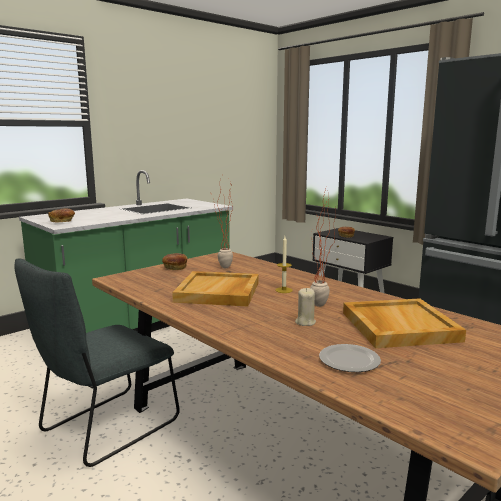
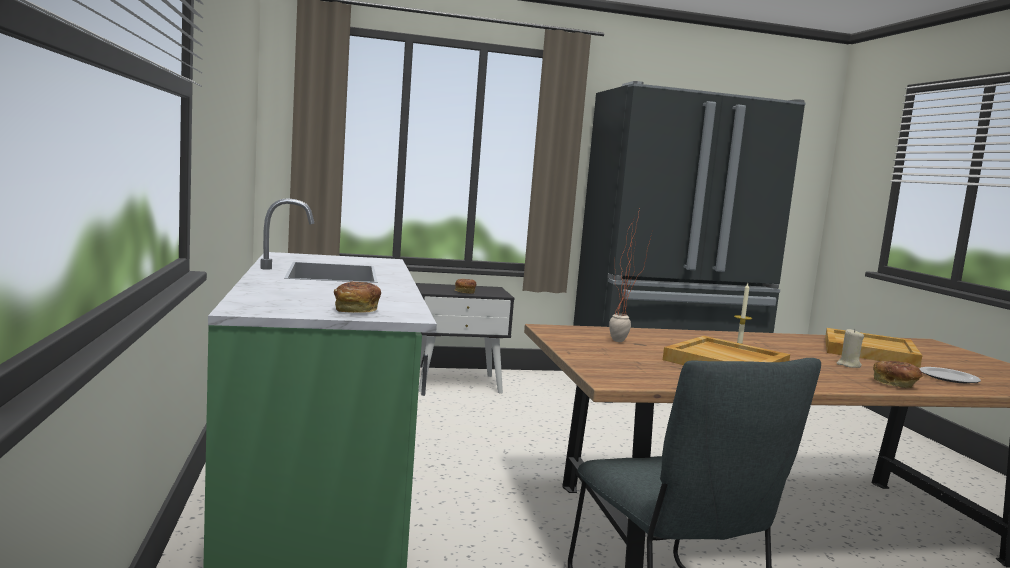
camera: 60 degrees left, 5 degrees down
bread [162,253,188,270] -> bread moved to [873,361,922,388]
potted plant [310,185,336,307] -> none

